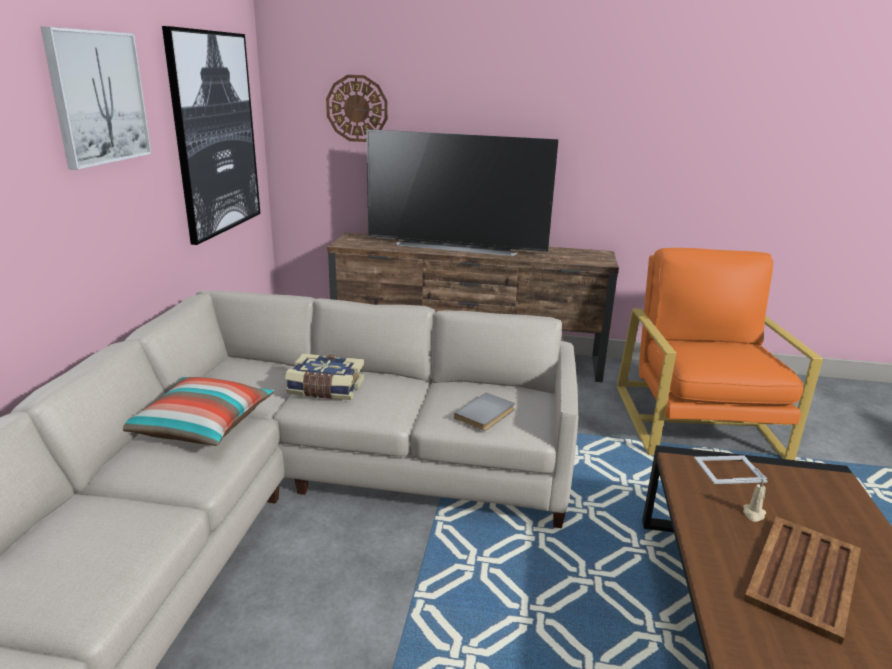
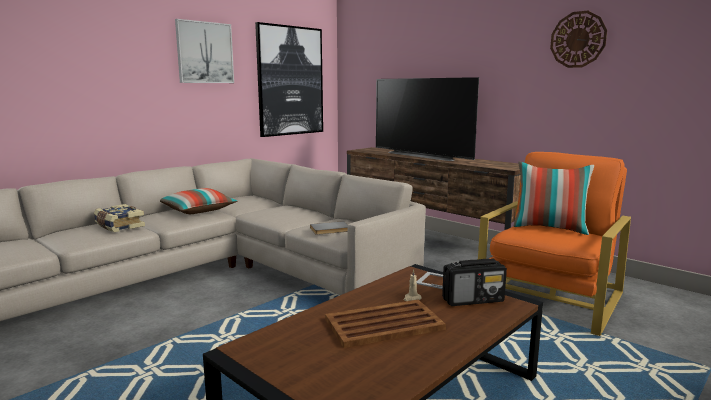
camera: 35 degrees right, 10 degrees down
book [285,353,364,400] -> book moved to [94,204,145,232]
wall clock [326,75,388,142] -> wall clock moved to [550,11,607,68]
none -> radio [442,259,507,306]
none -> pillow [513,162,594,235]

